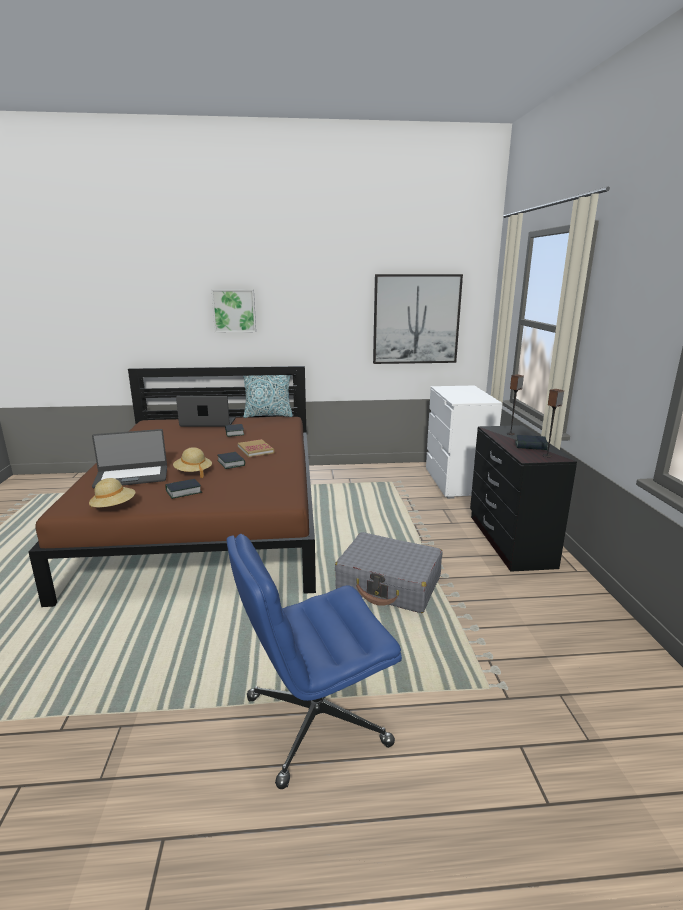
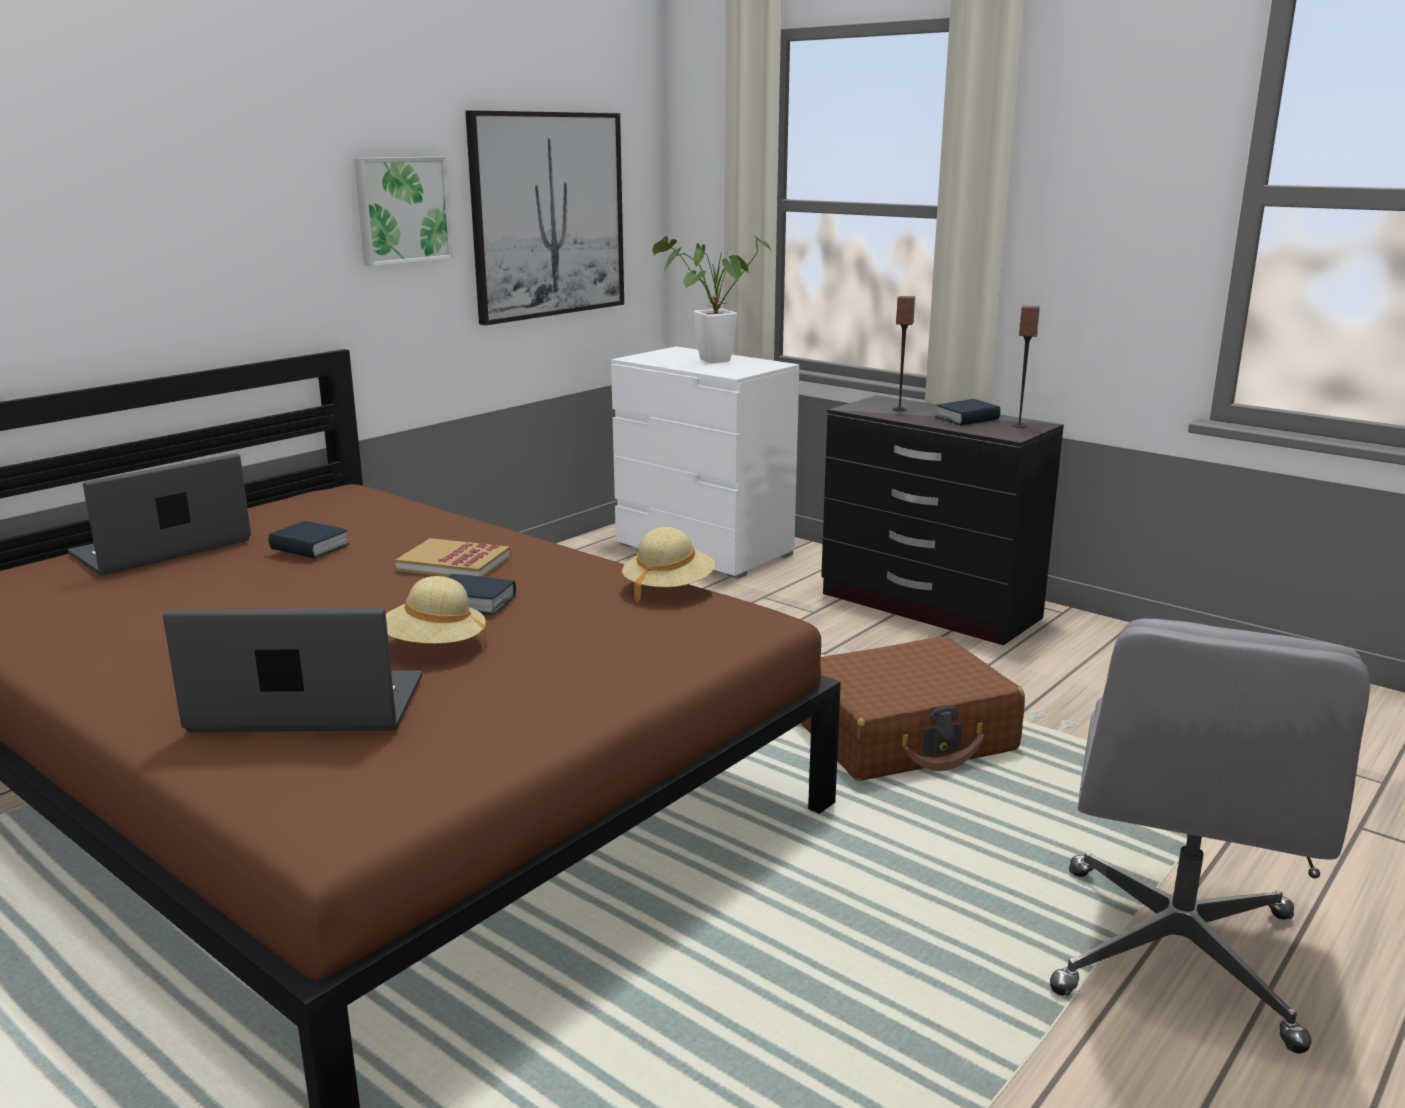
camera: 45 degrees left, 0 degrees up
beige hat [89,478,135,509] -> beige hat moved to [622,527,715,603]
laptop [92,429,167,488] -> laptop turned 120 degrees counterclockwise [163,608,422,732]
book [165,479,202,499] -> none
picture [211,289,256,332] -> picture moved to [354,157,453,266]
blue office chair [226,534,402,789] -> grey office chair [1050,619,1370,1053]
pillow [243,375,293,418] -> none
grey suitcase [335,532,442,613] -> brown suitcase [801,636,1025,781]
none -> potted plant [652,236,771,363]

